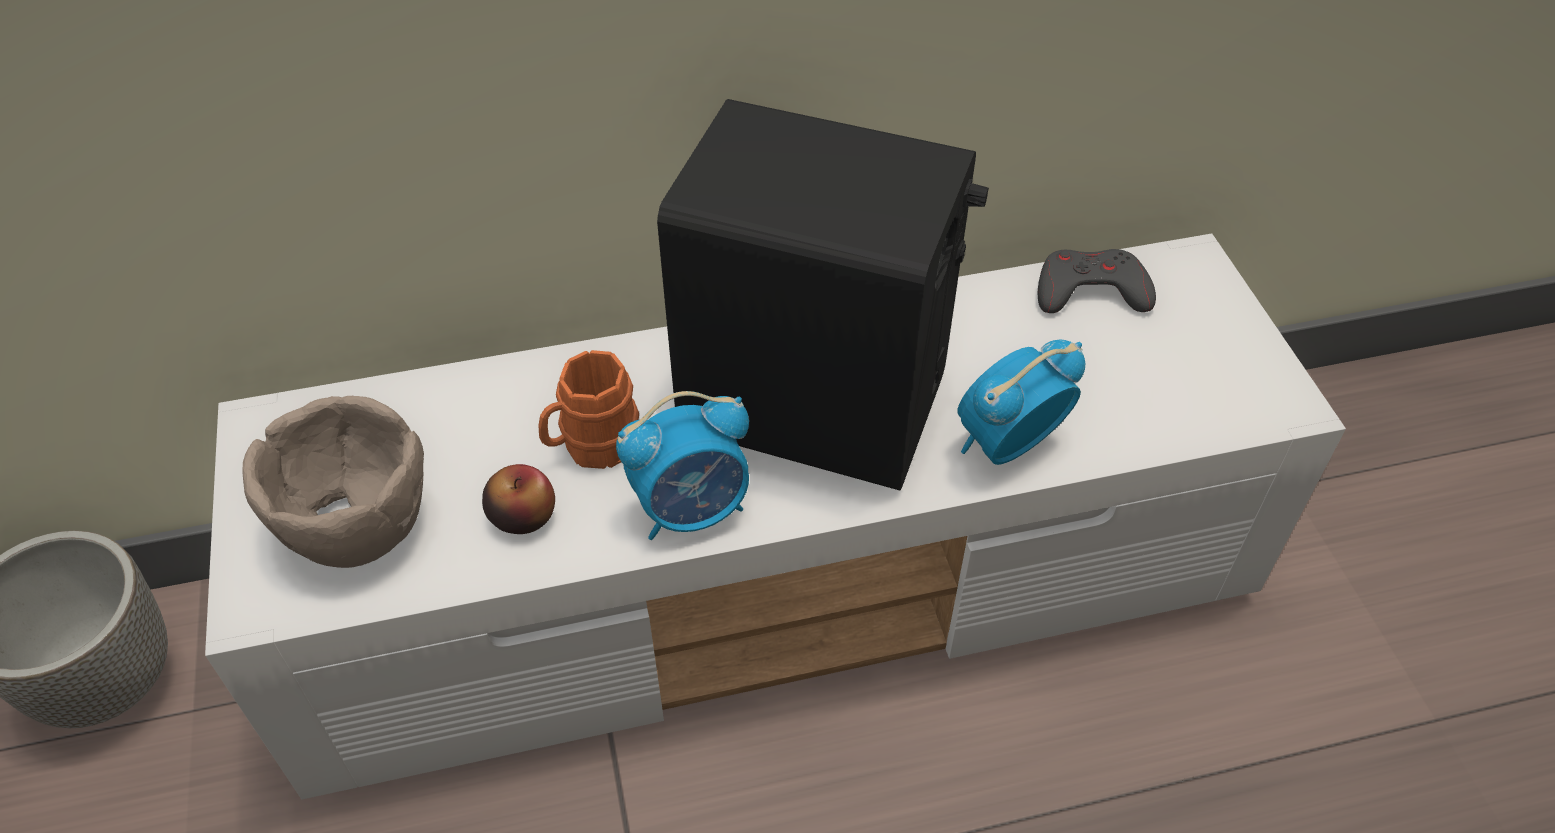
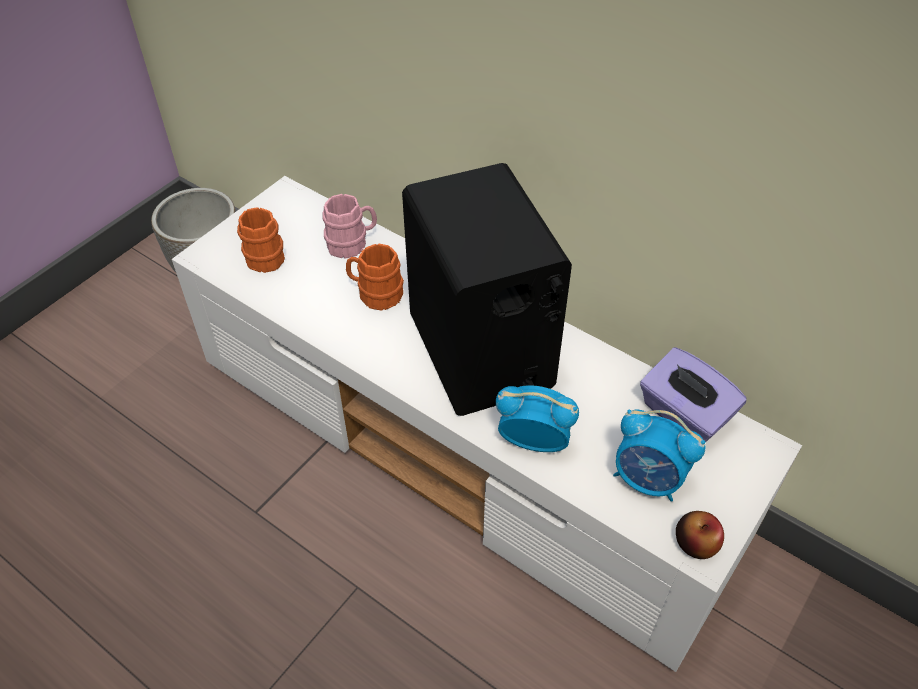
camera: 50 degrees right, 0 degrees up
brown bowl [243,396,424,568] -> orange mug [237,207,285,273]
apple [482,464,555,534] -> apple moved to [676,511,724,559]
alarm clock [616,391,749,540] -> alarm clock moved to [613,410,705,502]
grey game controller [1038,249,1156,313] -> purple tissue box [640,347,747,443]
none -> pink mug [323,194,377,259]

